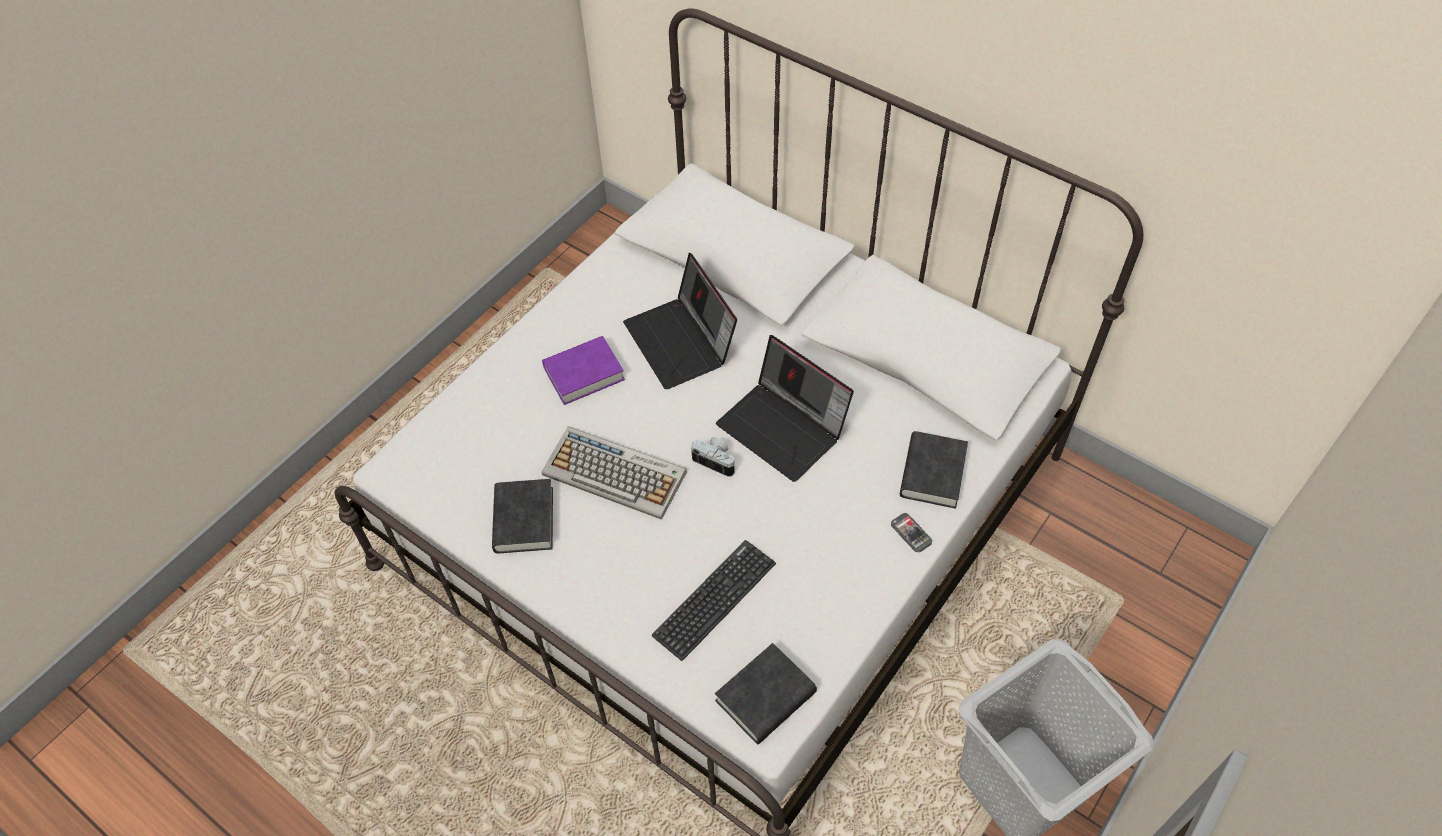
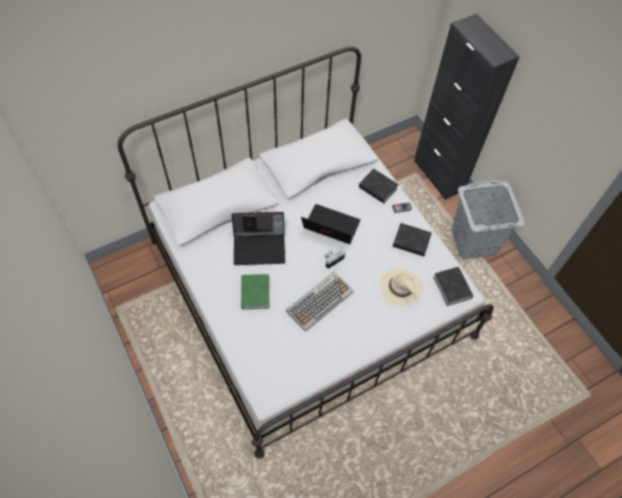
camera: 70 degrees left, 5 degrees up
black book [492,479,553,553] -> black book moved to [393,223,432,256]
purple book [542,336,625,405] -> green book [241,274,270,309]
keyboard [652,540,776,661] -> beige hat [380,269,422,306]
laptop [716,335,854,482] -> laptop turned 135 degrees counterclockwise [301,204,360,244]
none -> black cabinet [414,14,520,200]

